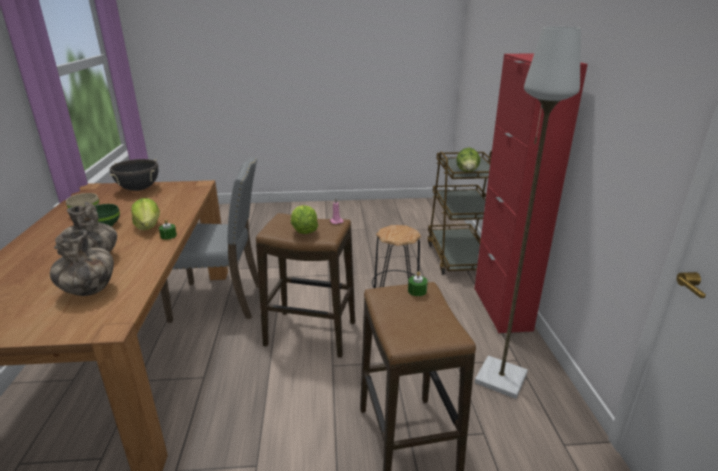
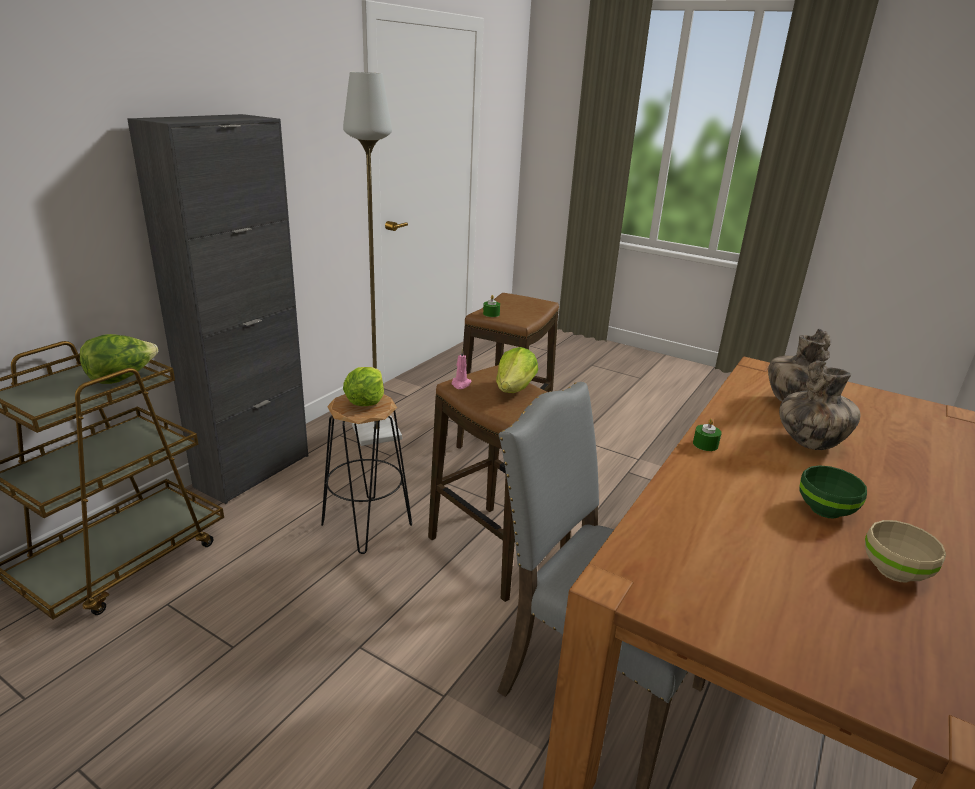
camera: 145 degrees left, 0 degrees up
black cooking pot [110,159,158,191] -> none
lettuce [131,198,160,230] -> lettuce moved to [343,367,384,406]
red cabinet [474,54,588,333] -> black cabinet [127,114,308,504]

